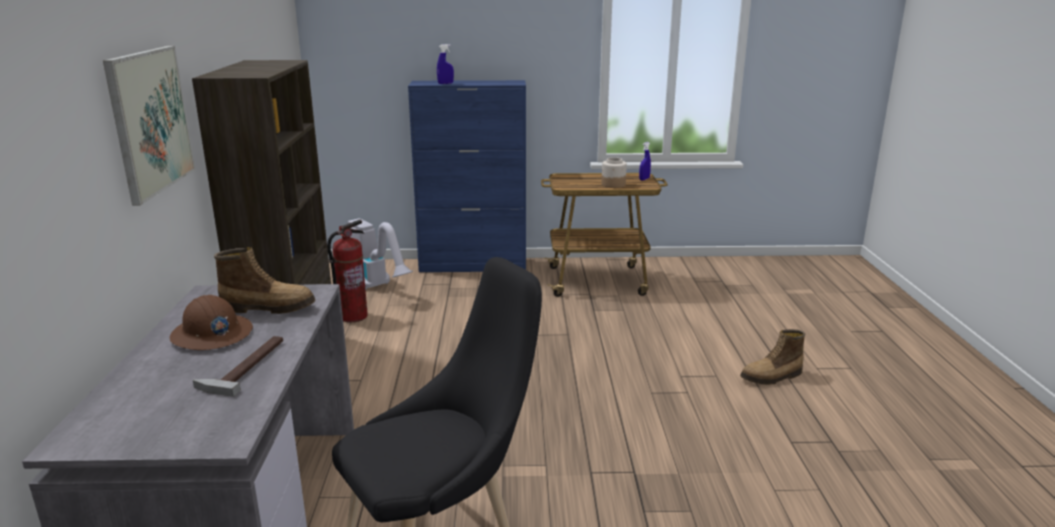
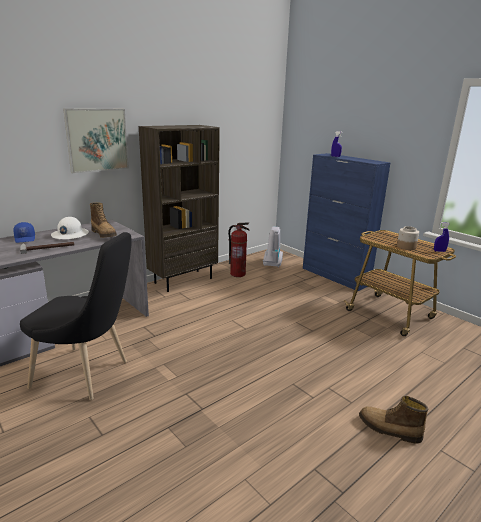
camera: 50 degrees right, 0 degrees up
brown hard hat [170,295,253,350] -> white hard hat [51,217,89,239]
none -> blue cap [13,222,35,243]

